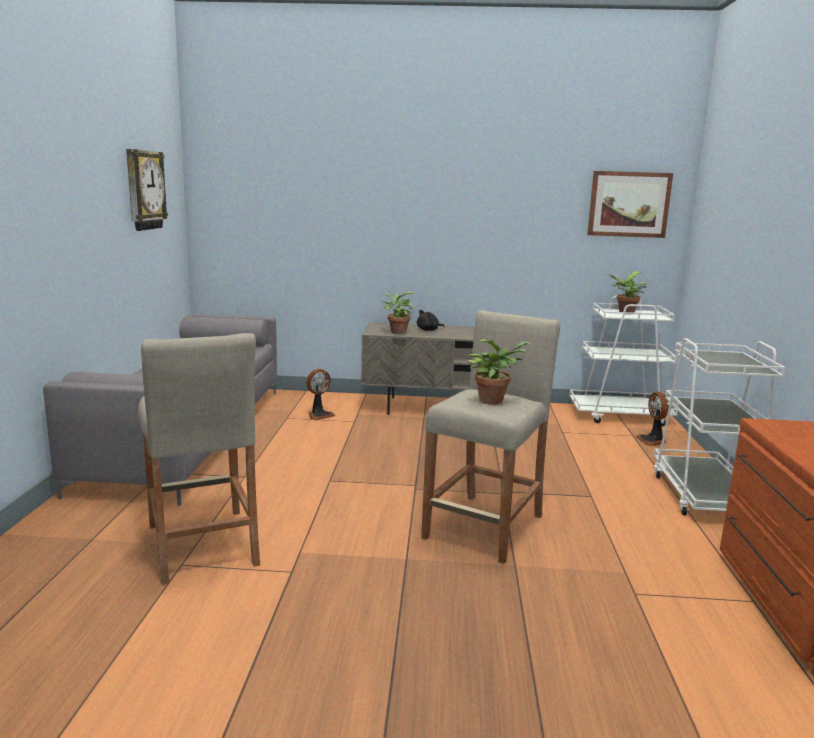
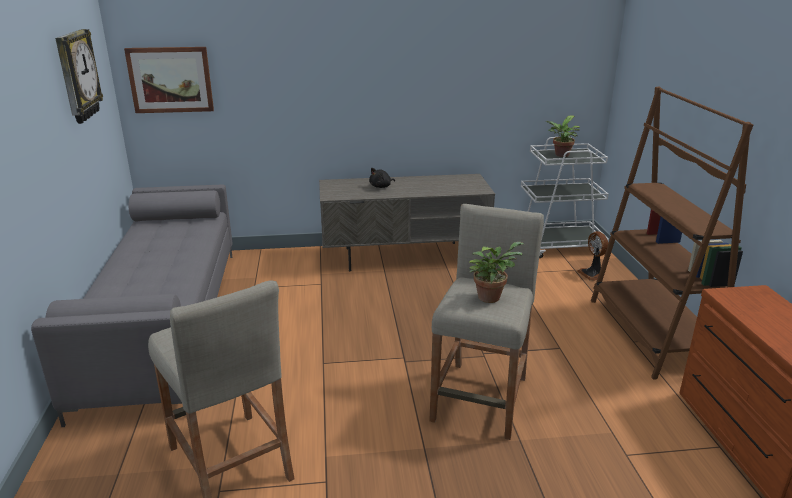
camera: 10 degrees left, 10 degrees up
fan [306,369,335,420] -> none
potted plant [382,292,414,334] -> none
picture [587,171,673,238] -> picture moved to [124,47,214,113]
white cart [654,338,785,516] -> brown bookcase [591,86,753,380]

